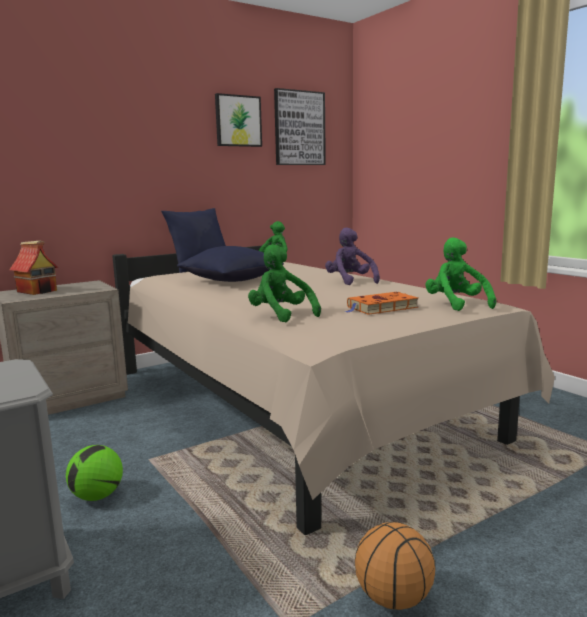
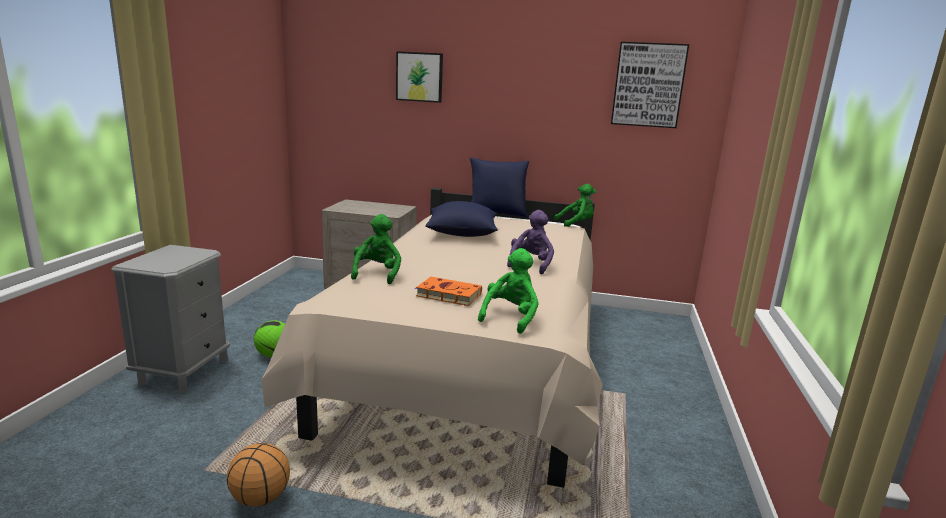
camera: 45 degrees right, 5 degrees up
toy house [10,241,58,295] -> none
picture [215,93,262,147] -> picture moved to [396,51,443,103]

